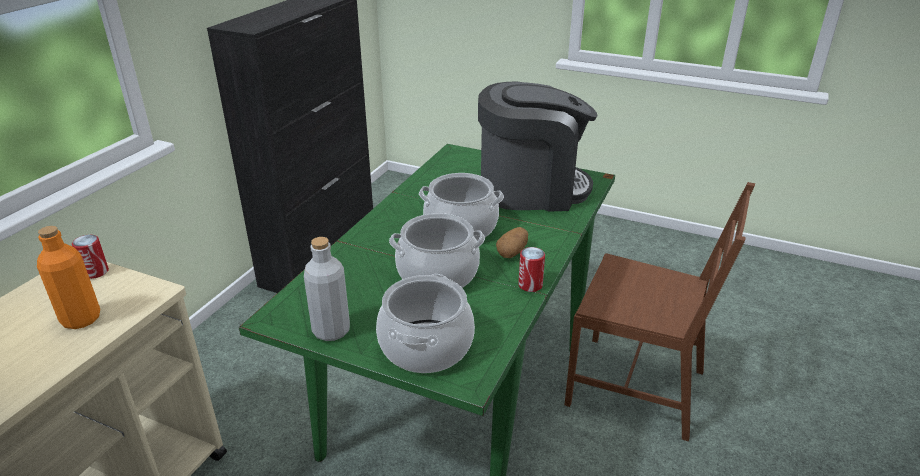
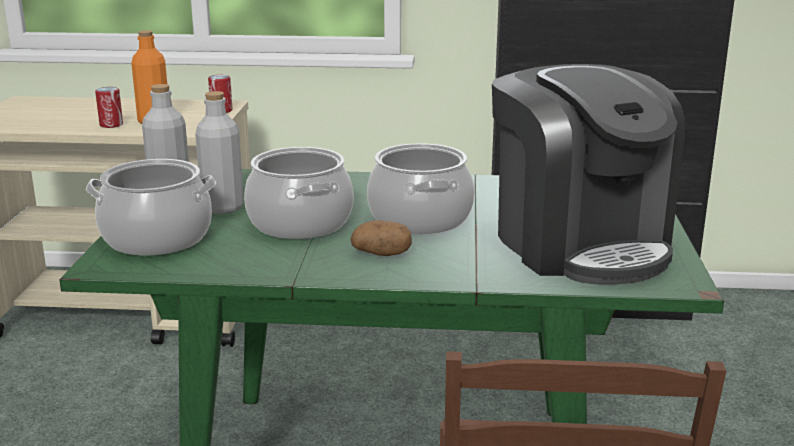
camera: 70 degrees right, 10 degrees down
can [518,247,545,292] -> can moved to [95,87,123,128]
none -> grey bottle [195,91,244,214]

